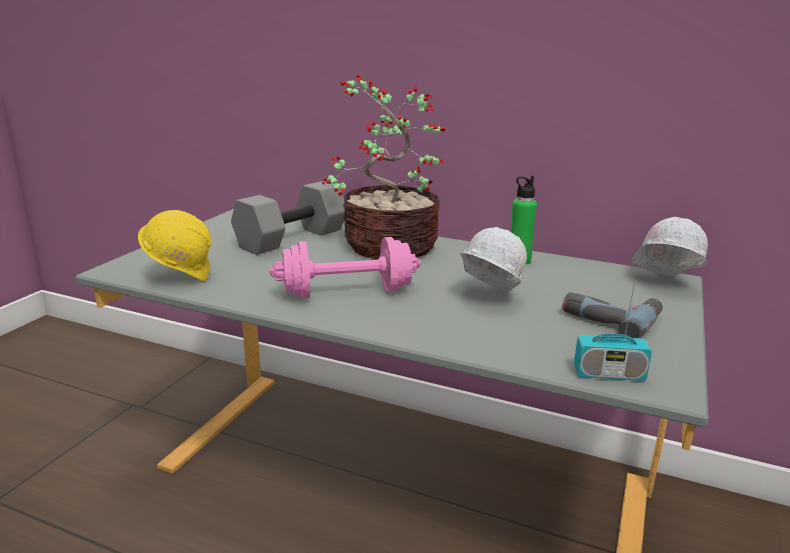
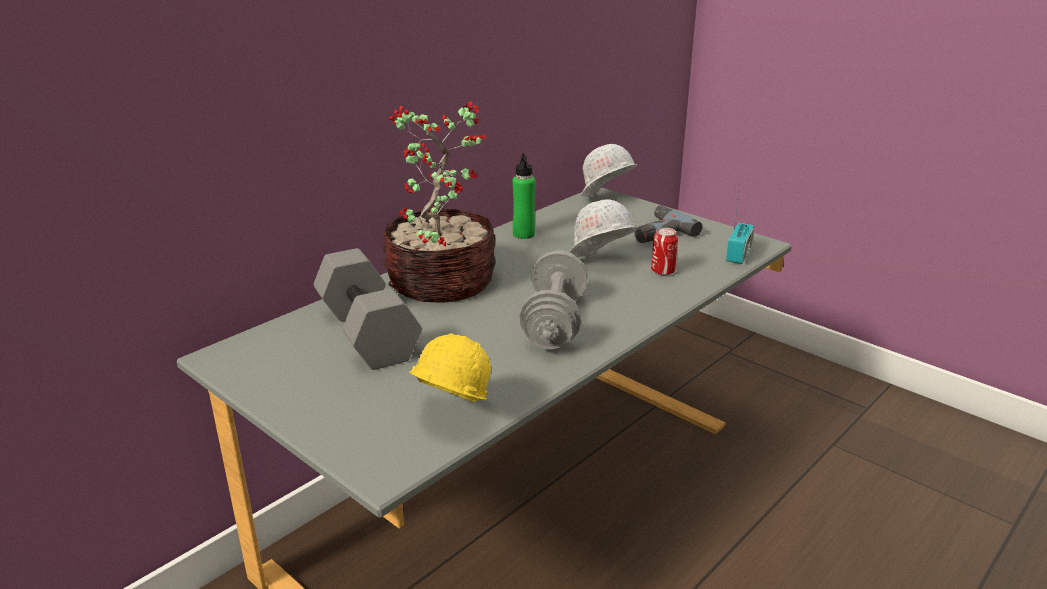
camera: 70 degrees left, 5 degrees up
pink dumbbell [270,237,421,298] -> grey dumbbell [520,250,587,349]
none -> can [651,228,678,275]

